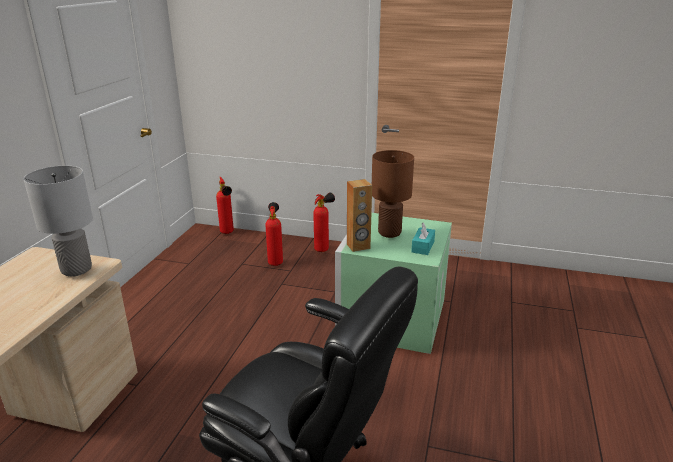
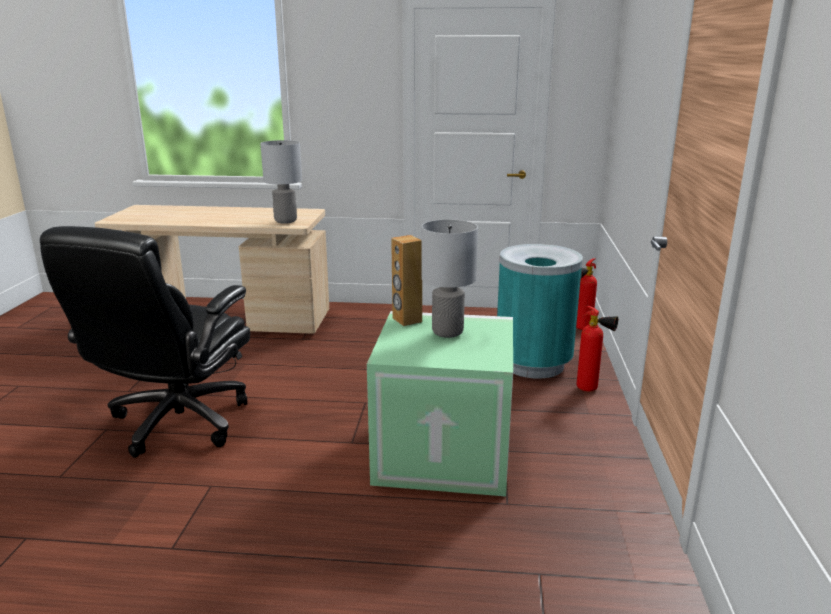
camera: 80 degrees right, 5 degrees down
fire extinguisher [265,202,283,266] -> turquoise trash can [497,244,583,379]
brown table lamp [372,150,414,238] -> grey table lamp [421,220,478,338]
turquoise tissue box [411,222,435,255] -> none

